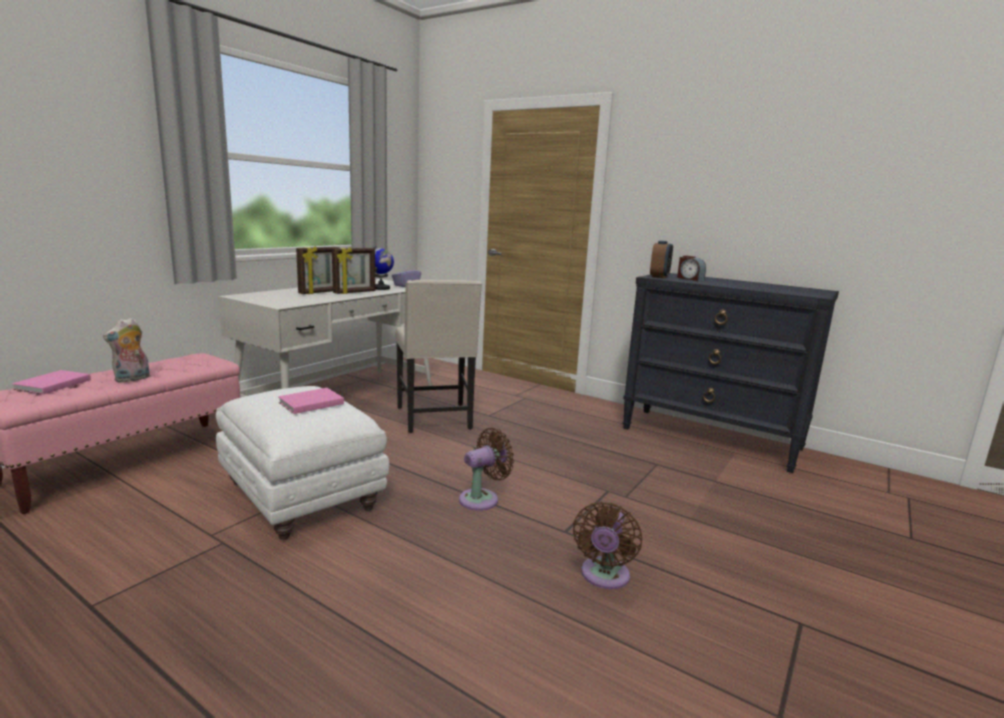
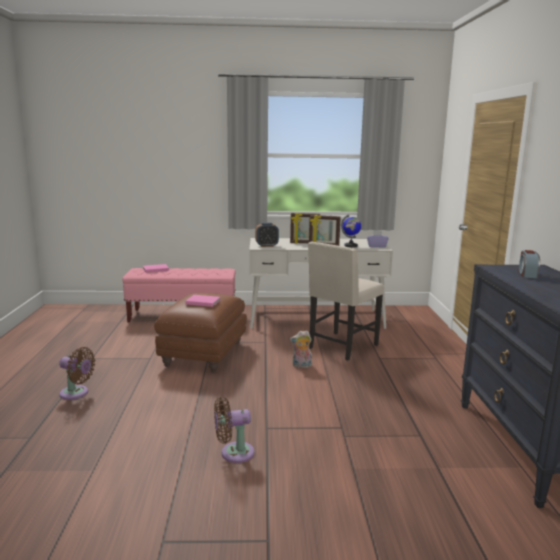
camera: 55 degrees right, 0 degrees up
plush toy [103,318,150,383] -> plush toy moved to [290,330,312,368]
white ottoman [216,386,389,540] -> brown ottoman [154,293,247,373]
brown fan [459,428,514,511] -> brown fan moved to [59,347,95,400]
alarm clock [650,241,673,278] -> alarm clock moved to [255,223,279,247]

